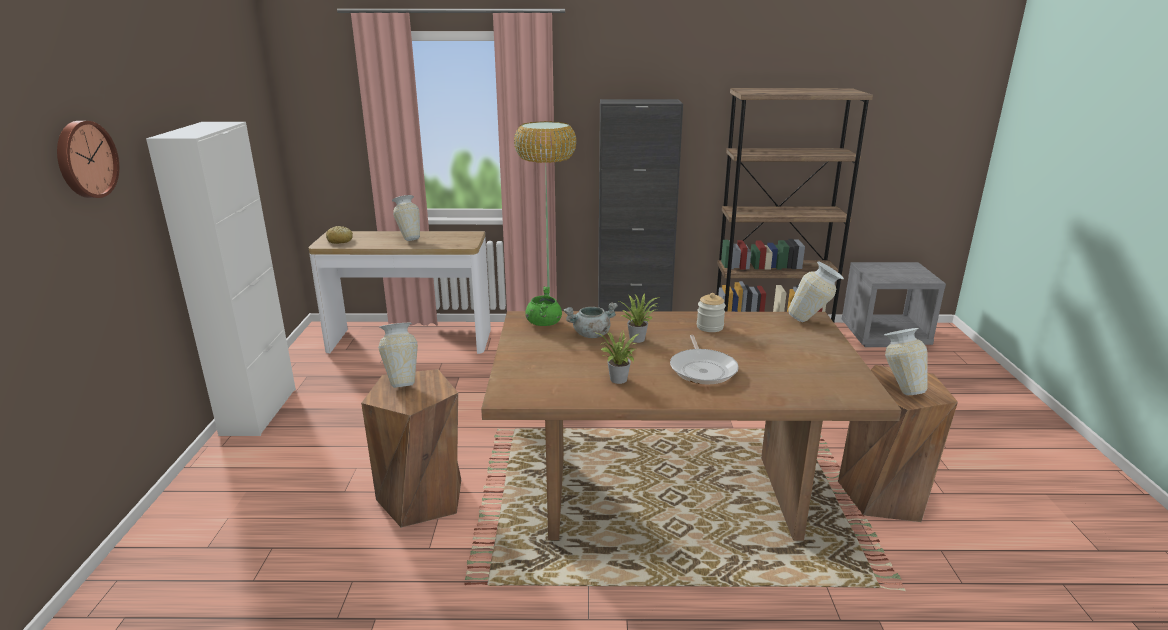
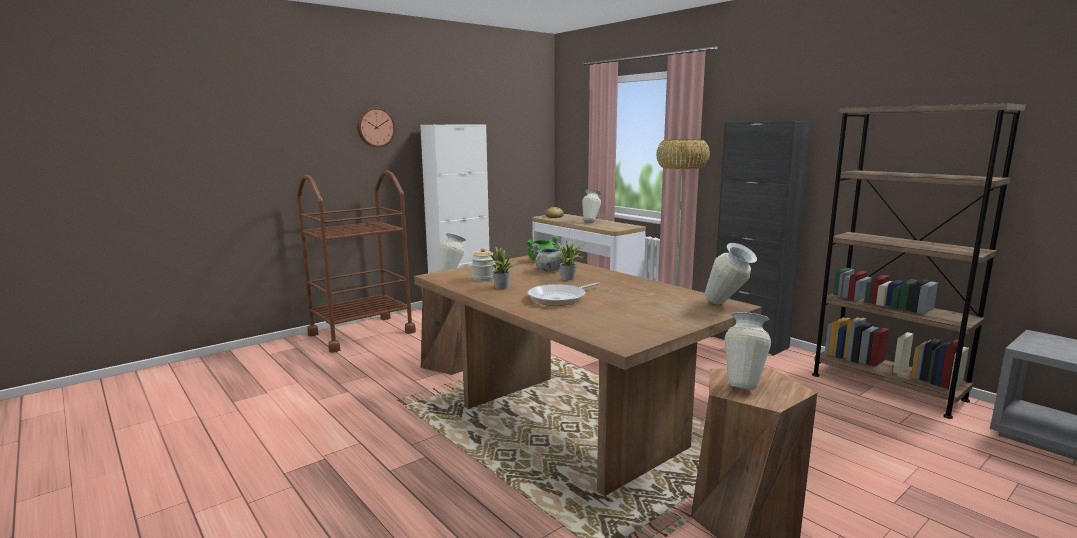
camera: 50 degrees right, 10 degrees down
jar [697,293,726,332] -> jar moved to [471,248,495,281]
none -> brown cart [297,170,416,353]

